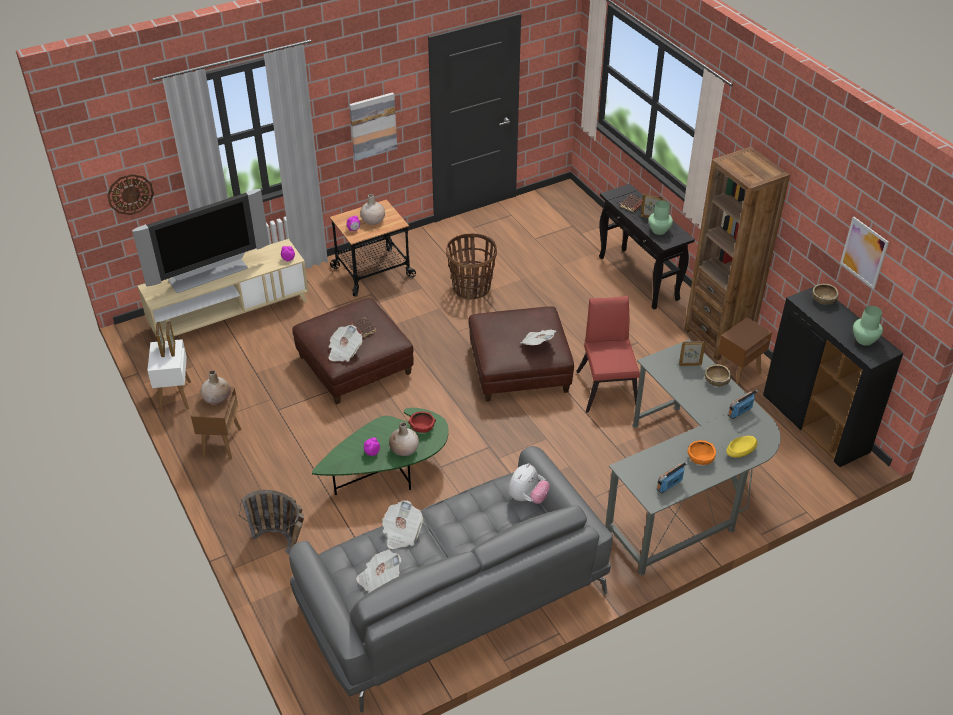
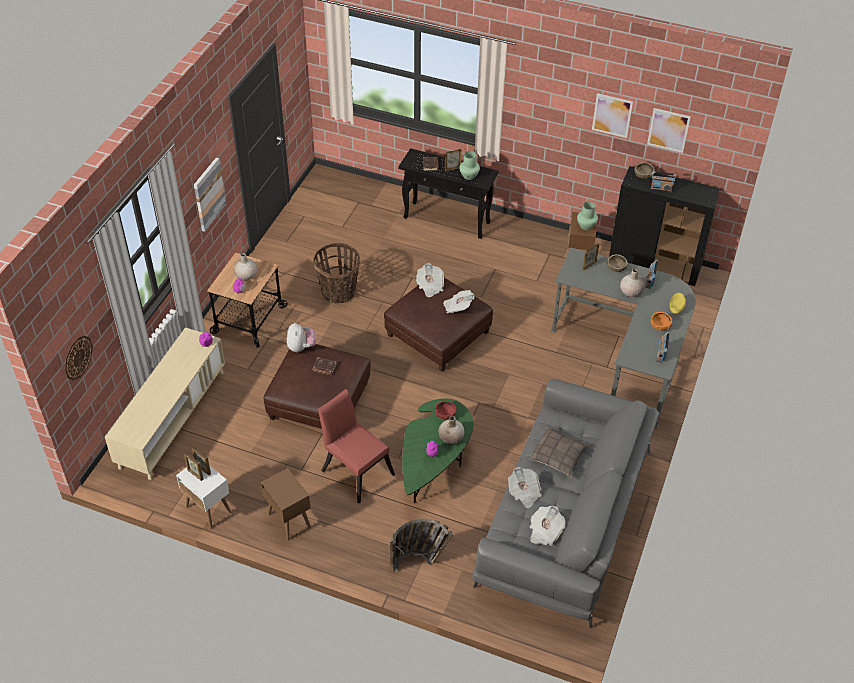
camera: 40 degrees left, 5 degrees up
television [132,189,269,293] -> none
beige vase [201,370,231,405] -> beige vase moved to [620,269,645,297]
newspaper [328,325,362,362] -> newspaper moved to [416,263,444,297]
plush toy [508,463,550,504] -> plush toy moved to [287,322,316,352]
red chair [576,296,640,413] -> red chair moved to [318,389,395,503]
brown bookcase [684,147,790,361] -> none
green vase [853,306,883,346] -> green vase moved to [577,201,598,230]
none -> pillow [529,426,590,478]
none -> picture [592,93,633,138]
none -> radio [651,171,676,192]

